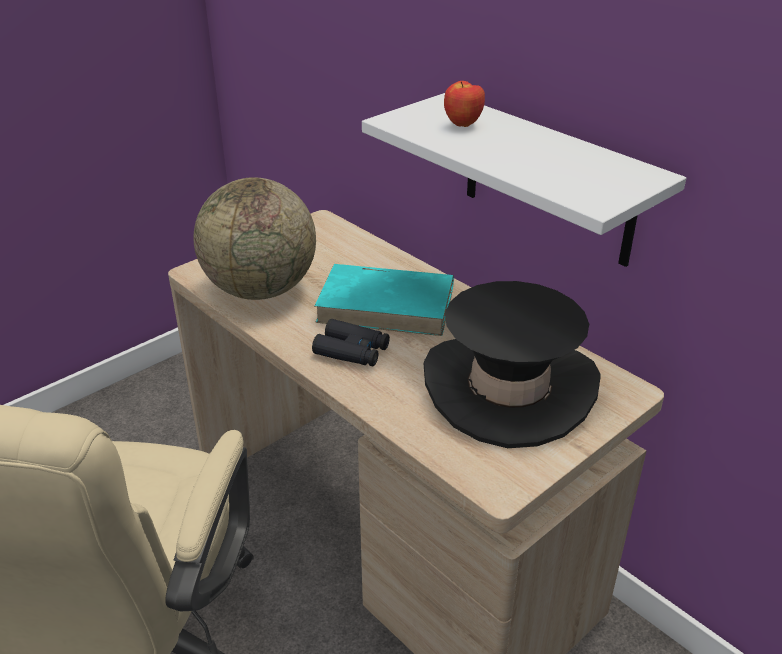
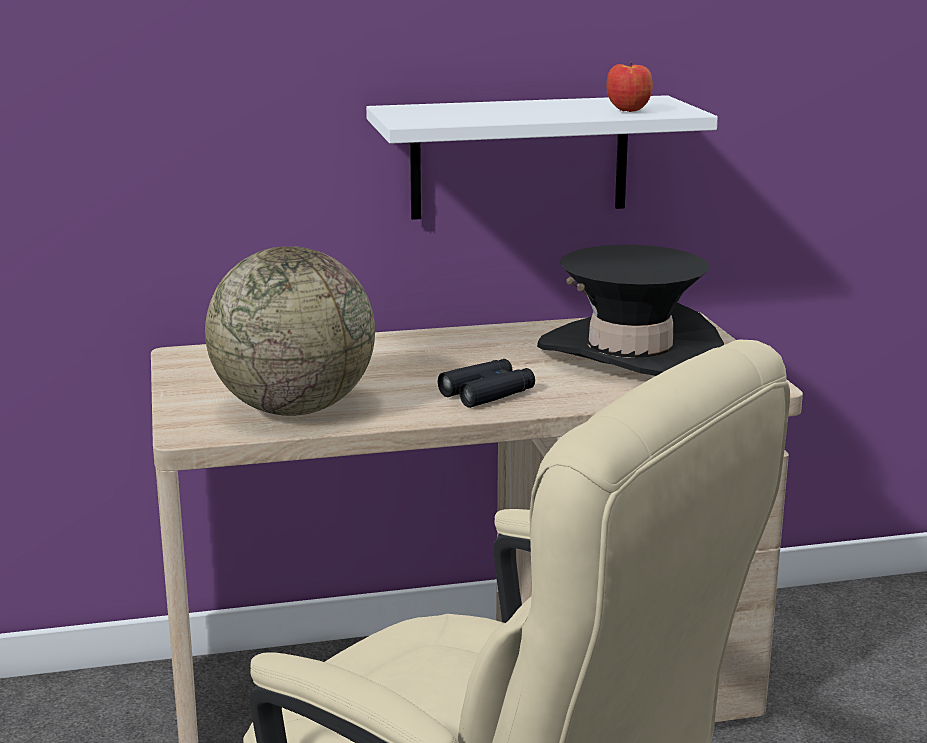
camera: 60 degrees left, 15 degrees down
turquoise book [315,264,454,336] -> none
apple [444,81,485,127] -> apple moved to [607,61,653,112]

